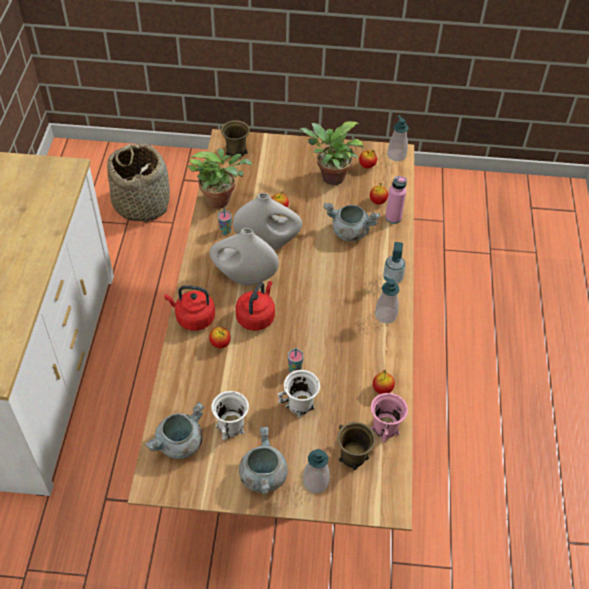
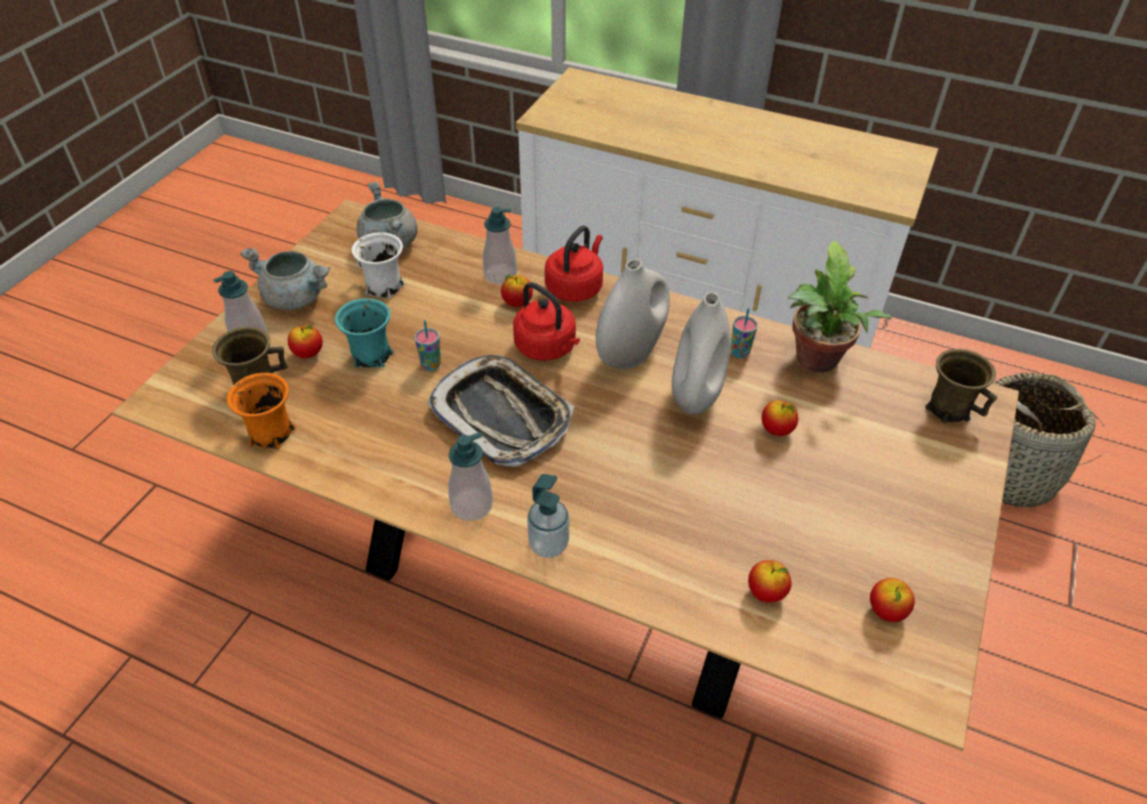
camera: 110 degrees right, 5 degrees down
white mug [278,370,320,417] -> turquoise mug [335,298,394,368]
potted plant [300,121,364,185] -> none
grey cooking pot [324,203,380,242] -> none
pink mug [371,393,408,442] -> orange mug [227,373,296,449]
apple [373,370,395,394] -> apple moved to [288,325,323,358]
pink bottle [385,176,407,224] -> none
soap dispenser [387,115,409,161] -> soap dispenser moved to [483,207,517,285]
none -> tray [427,355,574,467]

